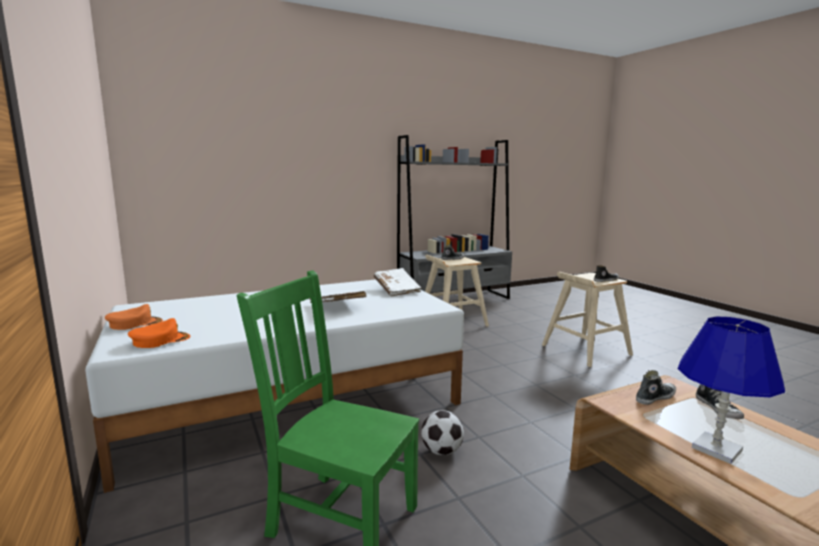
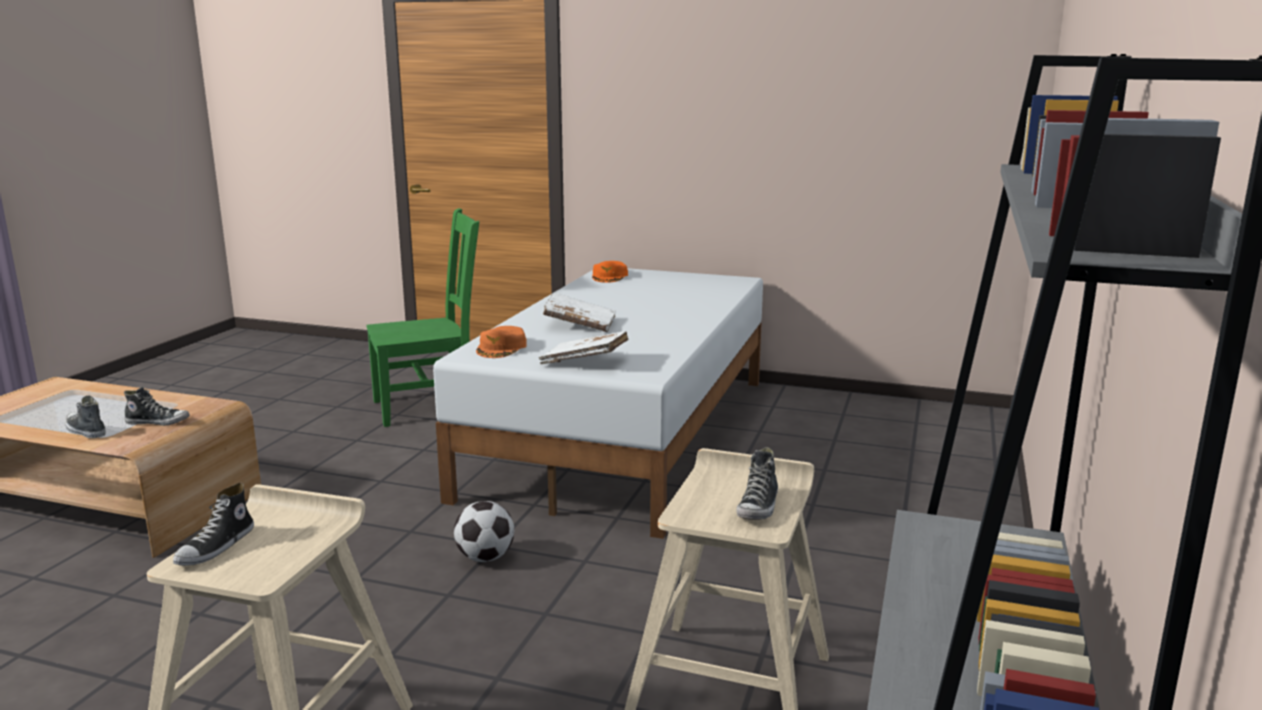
camera: 135 degrees right, 5 degrees up
orange cap [105,304,163,330] -> orange cap moved to [476,326,527,358]
football [421,410,464,455] -> football moved to [454,501,514,562]
shoe [636,370,676,405] -> shoe turned 105 degrees counterclockwise [124,387,190,426]
blue table lamp [678,316,785,464] -> none

